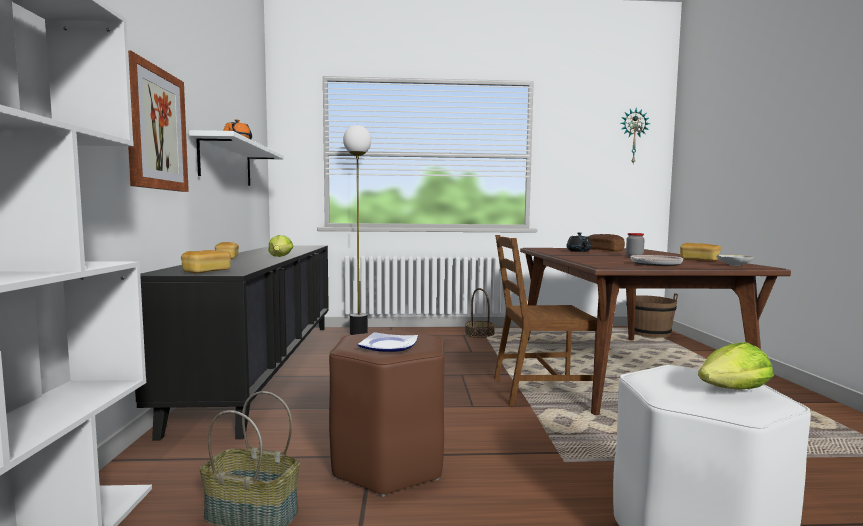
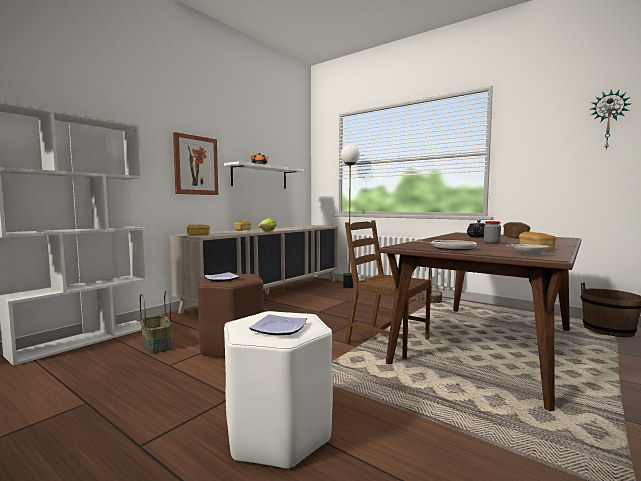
camera: 40 degrees right, 0 degrees up
black cabinet [135,245,329,441] -> beige cabinet [169,225,338,313]
lettuce [698,342,774,390] -> plate [249,314,307,335]

